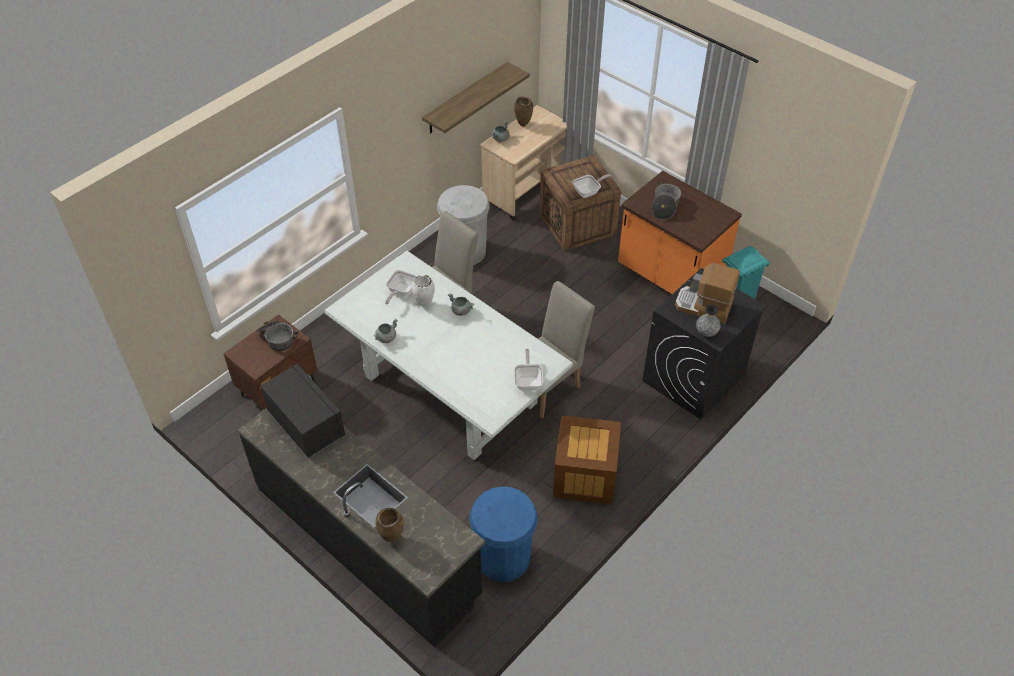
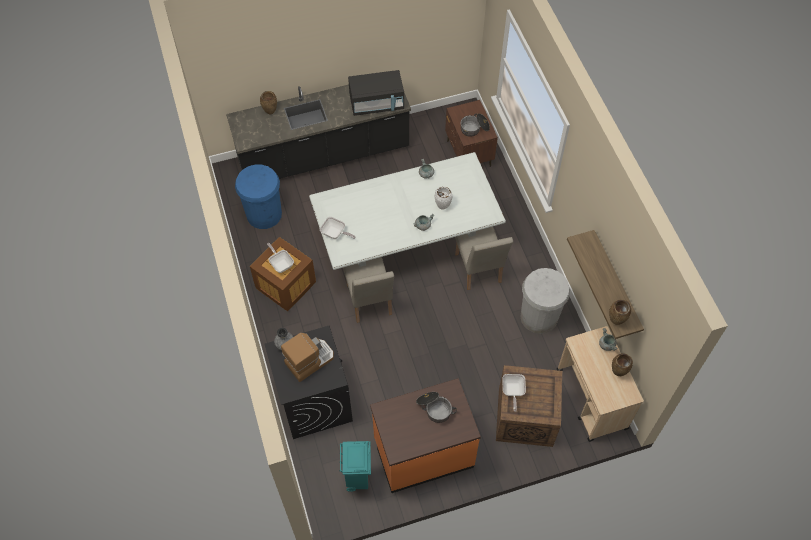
camera: 120 degrees right, 10 degrees up
frying pan [385,270,417,304] -> frying pan moved to [267,243,294,273]
none -> brown vase [609,300,631,325]

